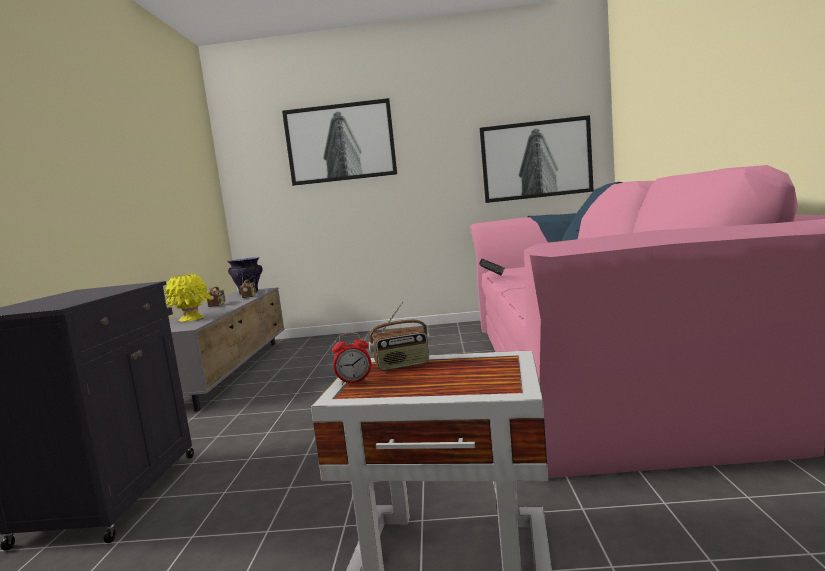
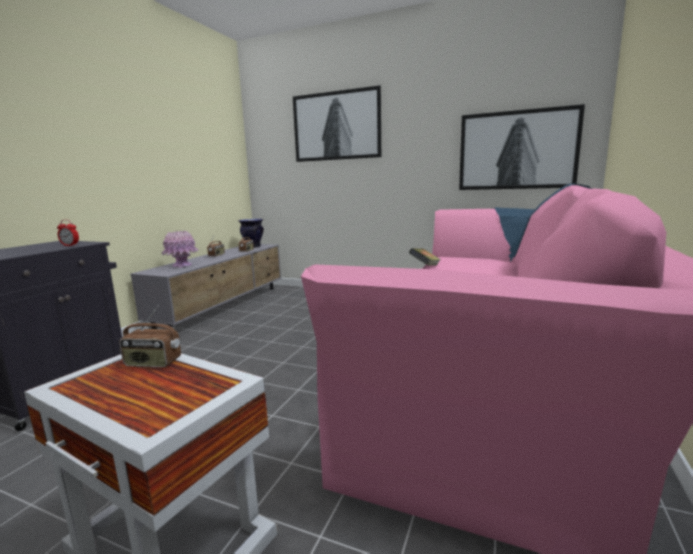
camera: 20 degrees right, 5 degrees up
yellow vase [165,273,213,322] -> pink vase [161,231,199,267]
alarm clock [332,332,371,385] -> alarm clock moved to [57,220,79,246]

